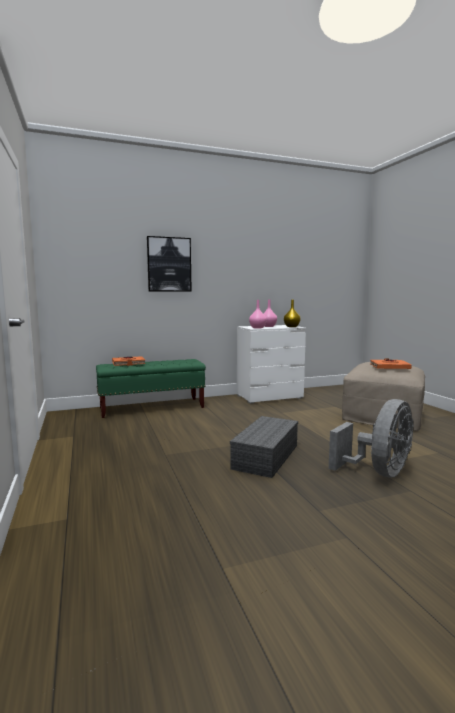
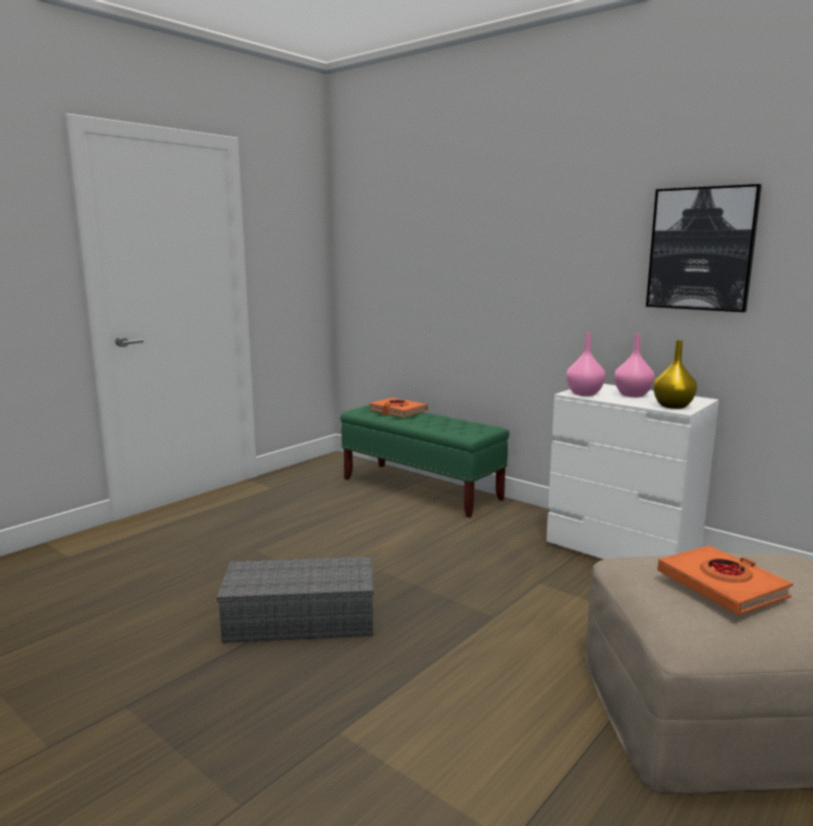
camera: 60 degrees right, 5 degrees up
picture [147,236,192,292] -> picture moved to [646,184,762,312]
grey fan [329,399,414,478] -> none

